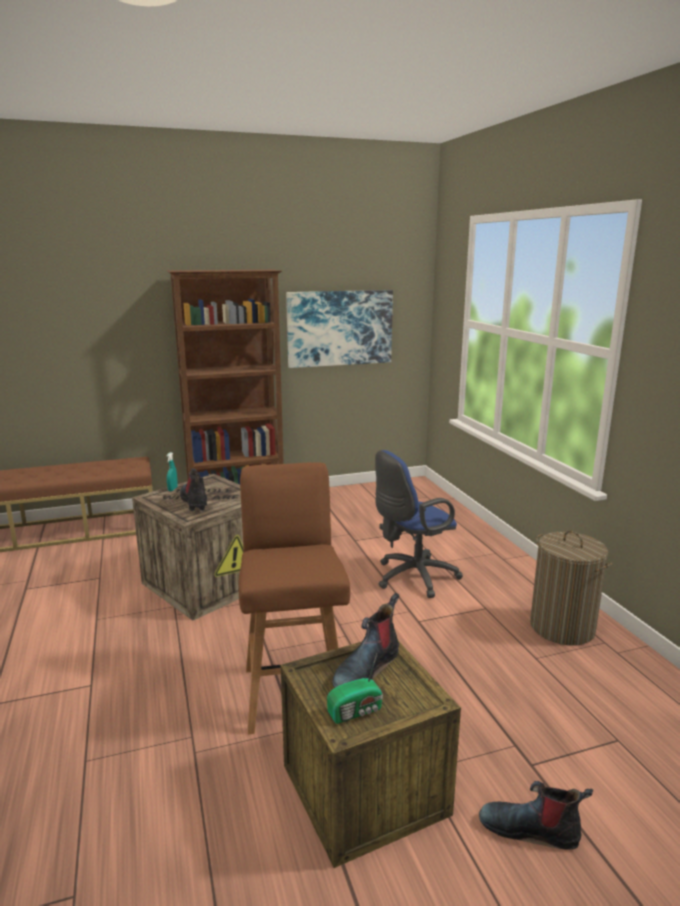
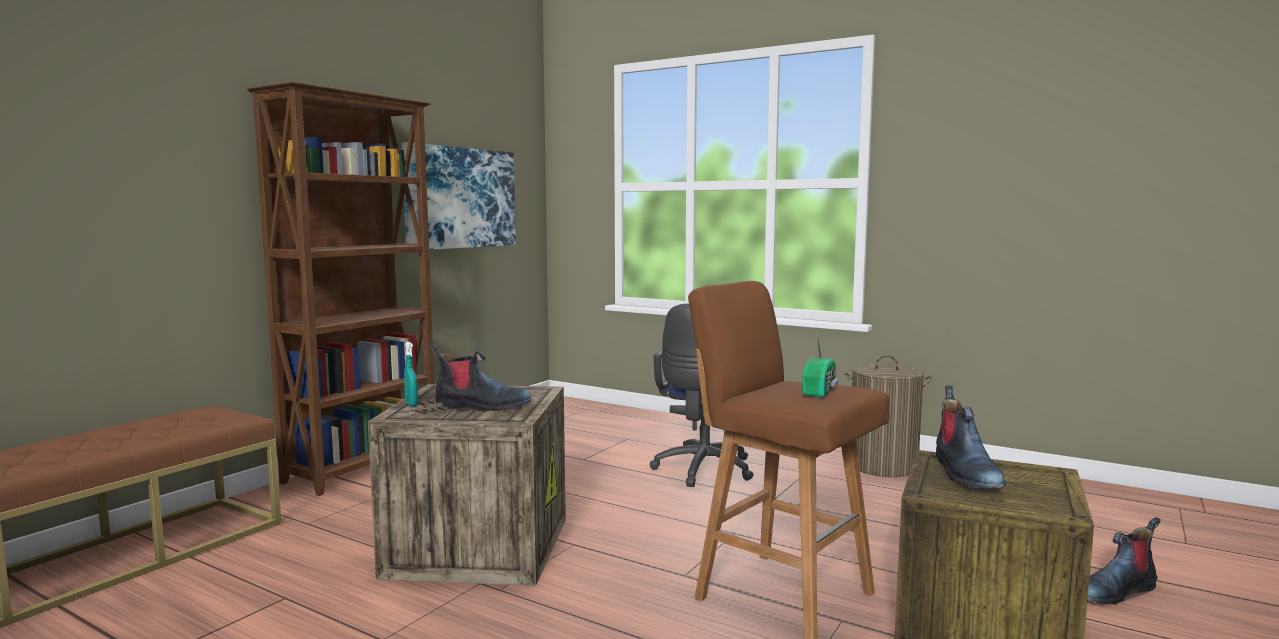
camera: 40 degrees left, 10 degrees down
boot [180,468,207,511] -> boot turned 150 degrees clockwise [429,343,531,411]
radio [327,654,383,724] -> radio moved to [802,333,838,397]

